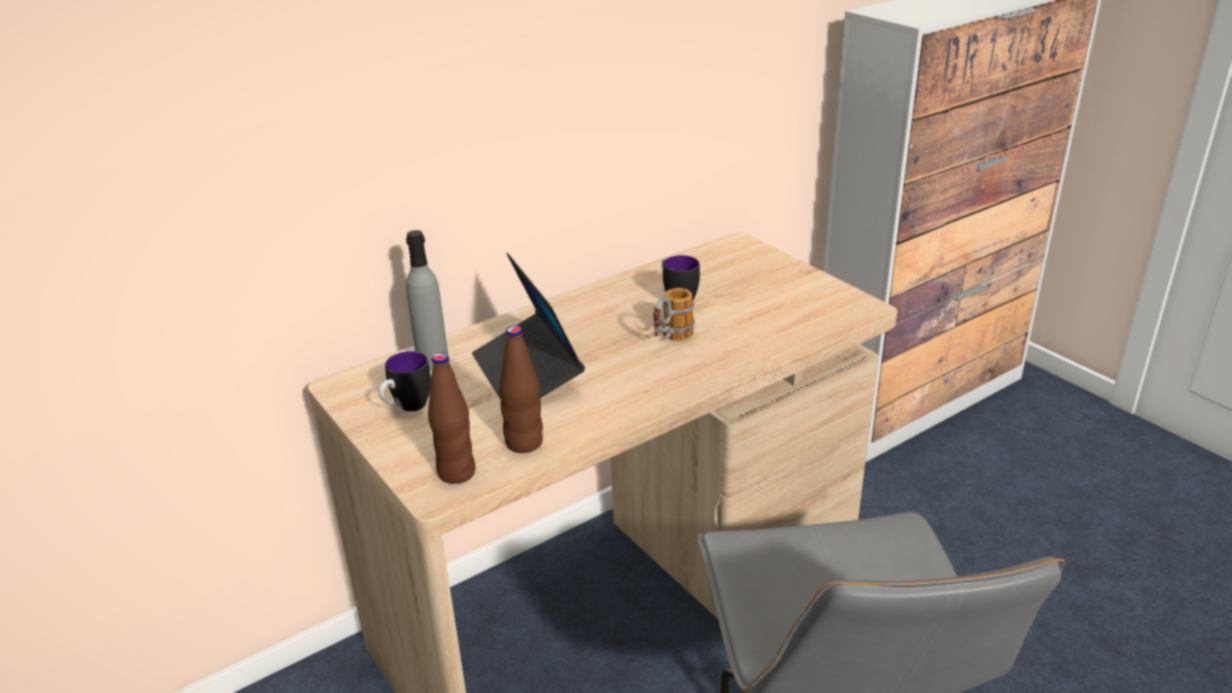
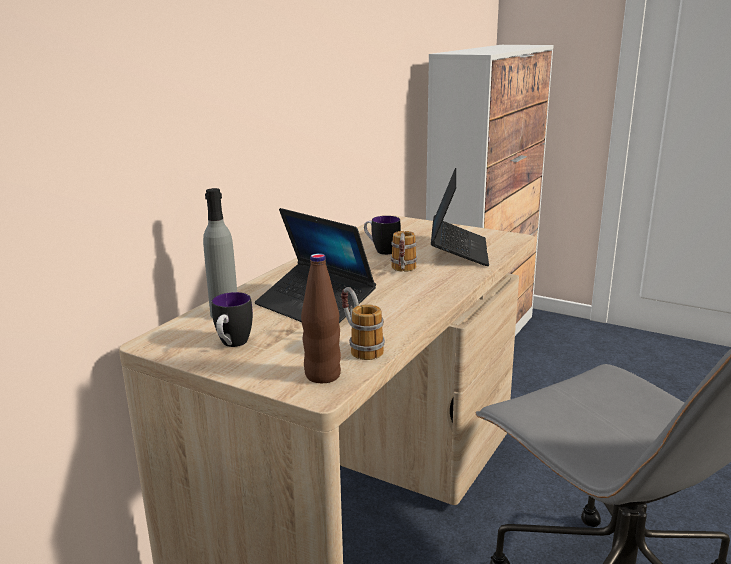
camera: 25 degrees left, 10 degrees down
brown bottle [499,325,543,453] -> mug [341,287,385,360]
none -> laptop [431,168,489,266]

